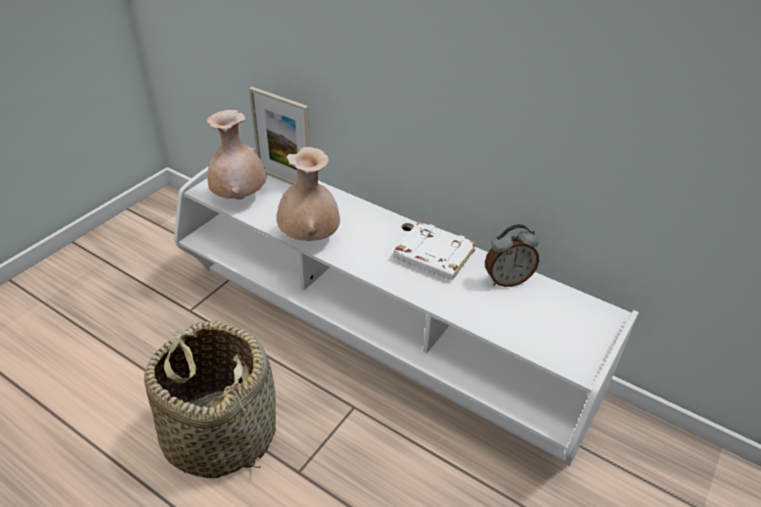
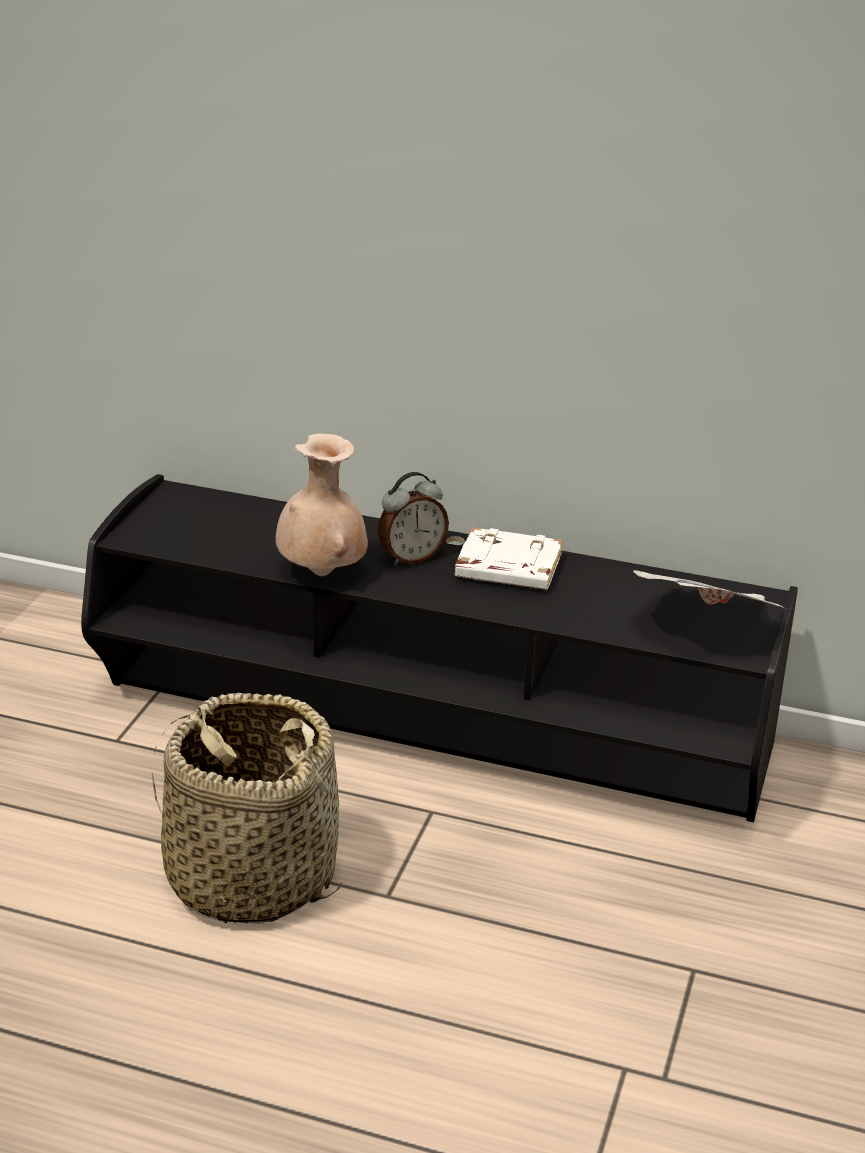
camera: 15 degrees left, 10 degrees down
white tv stand [174,166,639,467] -> black tv stand [81,474,798,822]
beige vase [207,110,267,200] -> none
picture frame [249,87,310,185] -> none
alarm clock [485,224,539,287] -> alarm clock moved to [378,472,449,566]
none -> newspaper [634,570,787,609]

